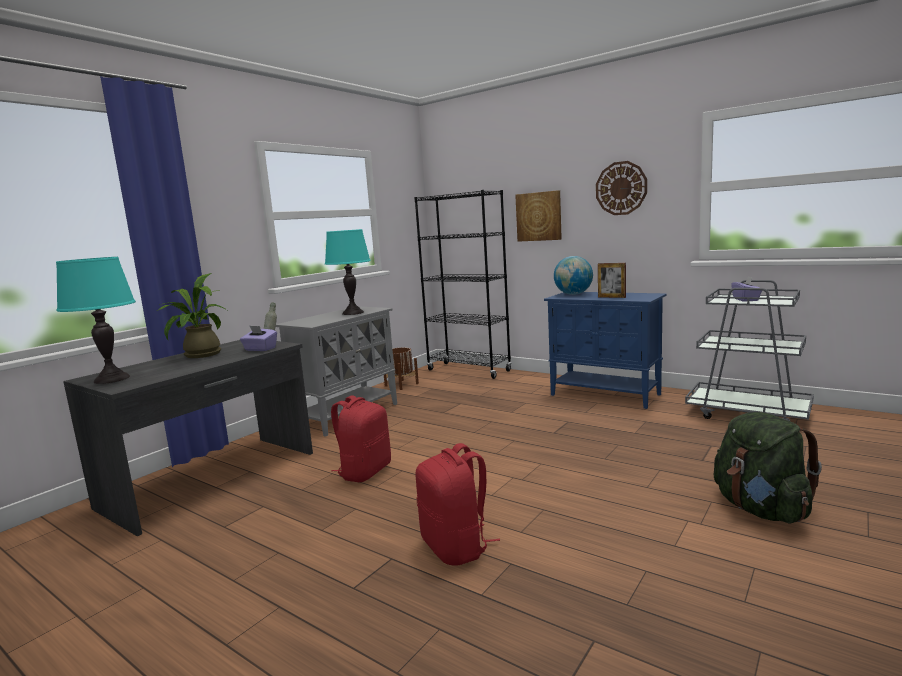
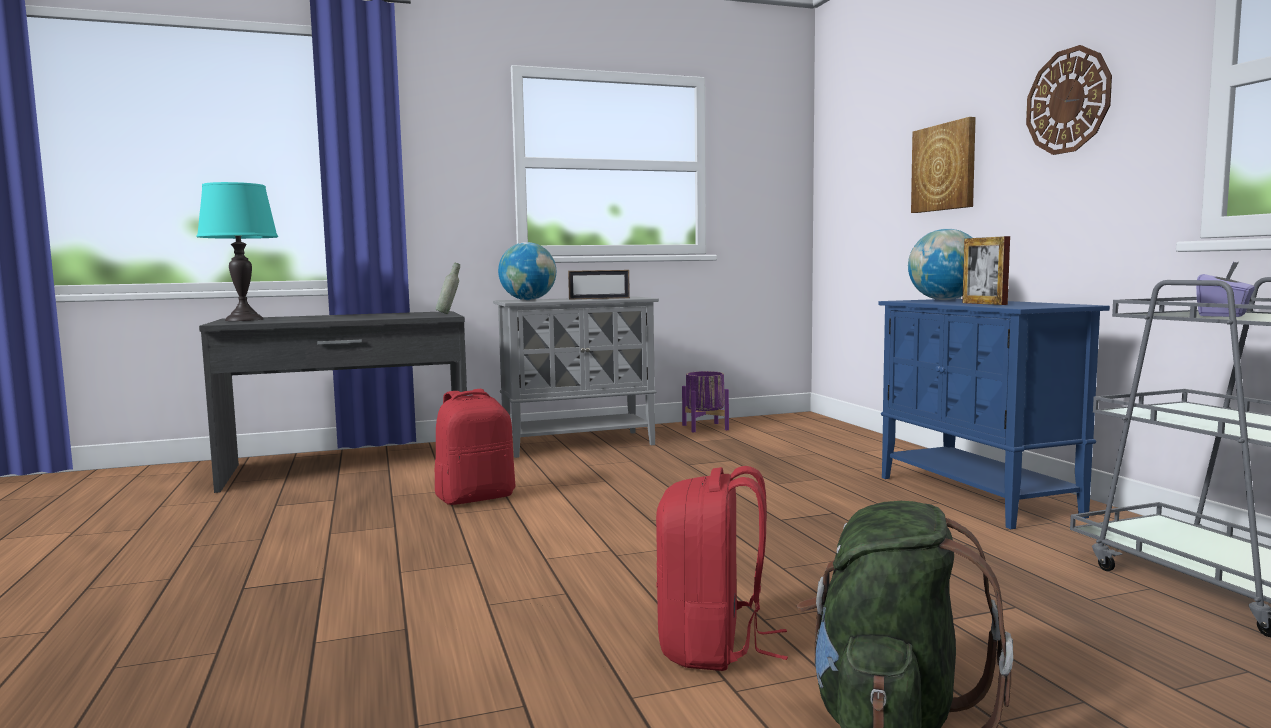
camera: 35 degrees right, 5 degrees down
potted plant [157,273,227,358] -> none
purple tissue box [240,325,277,351] -> none
turquoise table lamp [325,229,371,315] -> picture frame [568,270,630,300]
brown planter [384,348,419,390] -> purple planter [682,371,729,432]
black bookcase [414,190,512,379] -> none
red backpack [416,443,500,566] -> red backpack moved to [656,466,788,671]
none -> globe [498,242,556,300]

